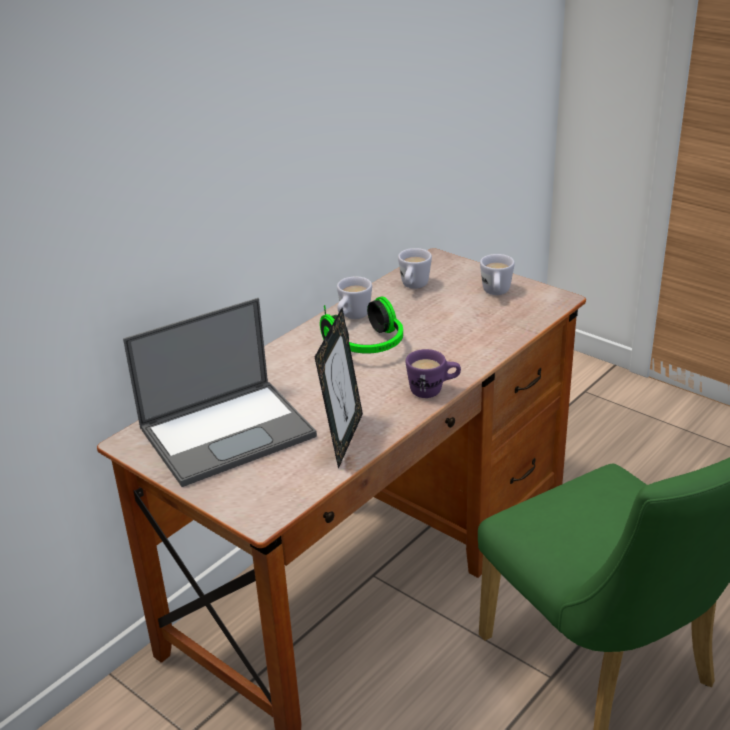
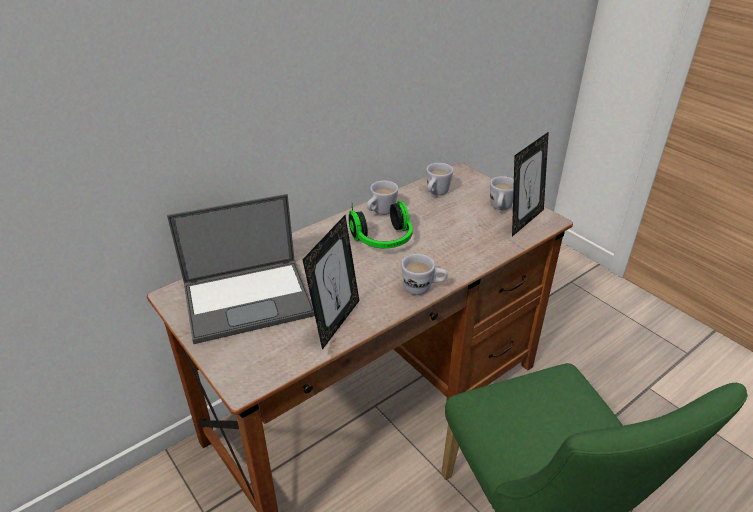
camera: 10 degrees right, 5 degrees up
purple mug [406,349,461,398] -> white mug [401,254,447,295]
none -> picture frame [512,132,549,236]

